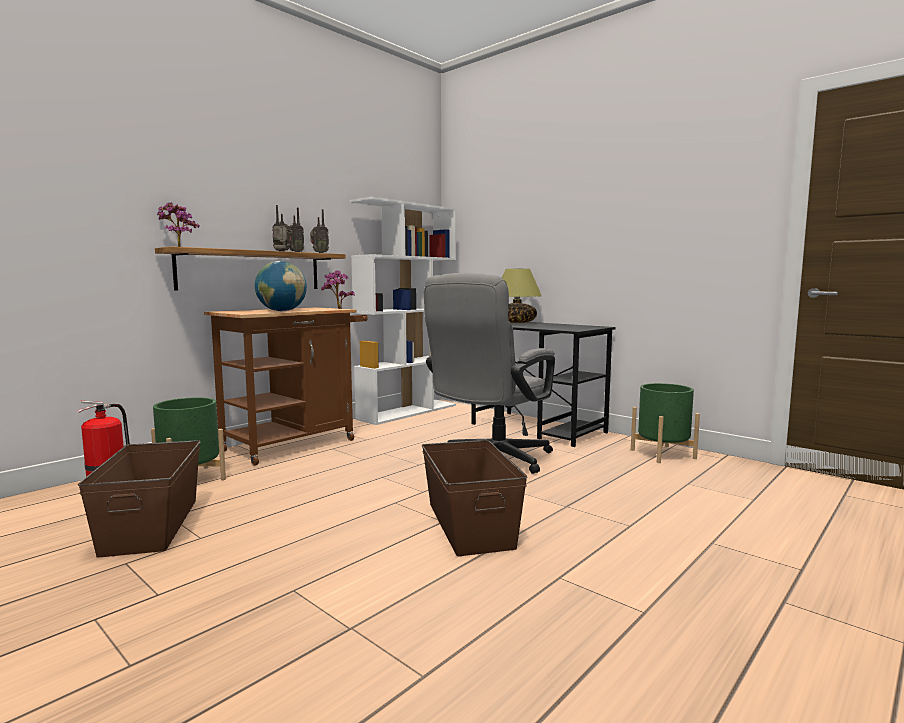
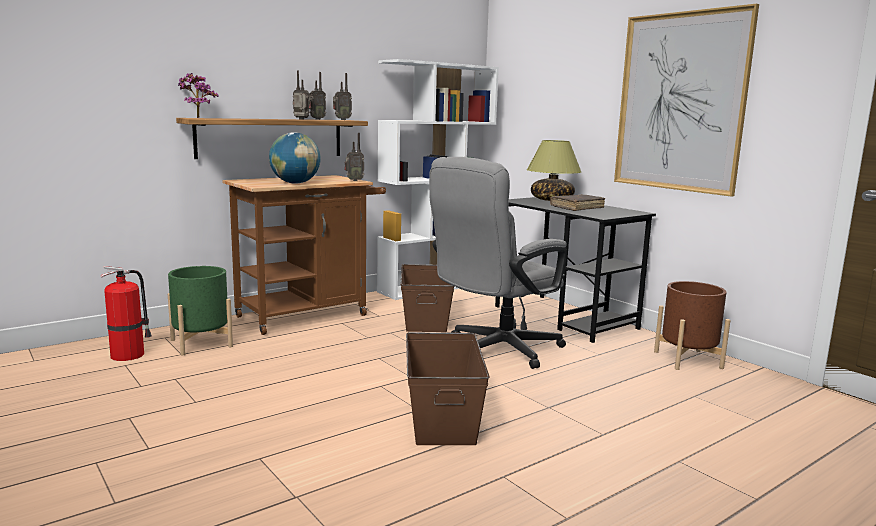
camera: 10 degrees right, 5 degrees up
brown storage box [78,440,201,558] -> brown storage box moved to [400,264,454,332]
potted plant [321,271,355,309] -> radio [344,133,364,181]
green planter [631,383,700,463] -> brown planter [654,281,730,370]
none -> brown book [550,194,605,211]
none -> picture [614,4,759,197]

